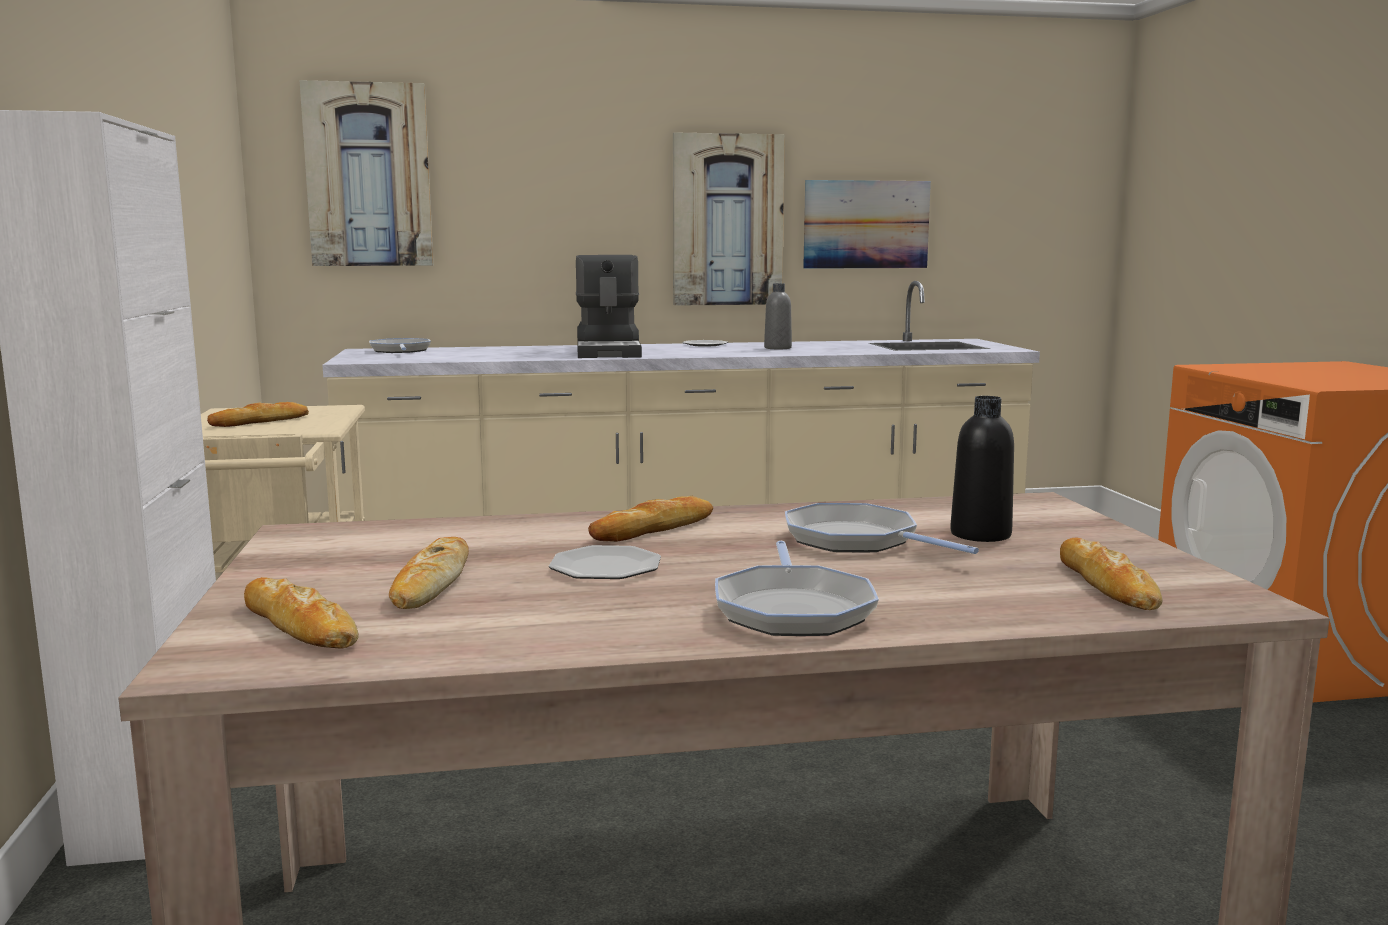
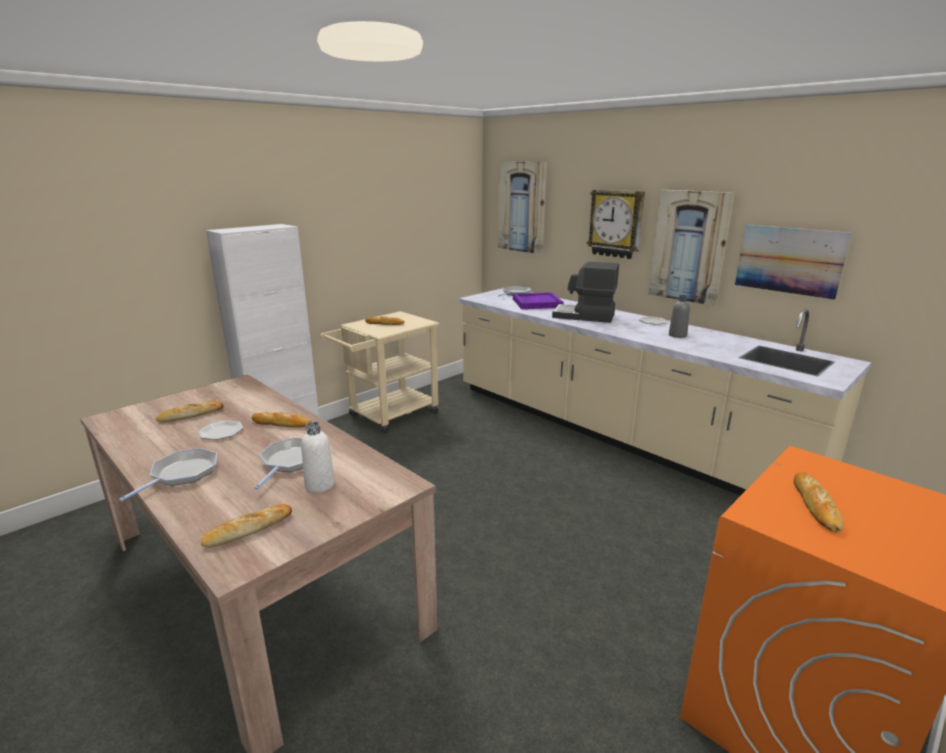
camera: 55 degrees right, 10 degrees up
bread [244,577,359,649] -> bread moved to [794,472,843,532]
coffee machine [576,255,642,358] -> coffee machine turned 60 degrees clockwise [552,262,619,323]
frying pan [715,541,879,636] -> frying pan turned 150 degrees clockwise [119,448,217,501]
black bottle [950,396,1014,542] -> white bottle [301,422,335,493]
none -> purple tray [513,292,564,309]
none -> wall clock [587,189,645,259]

